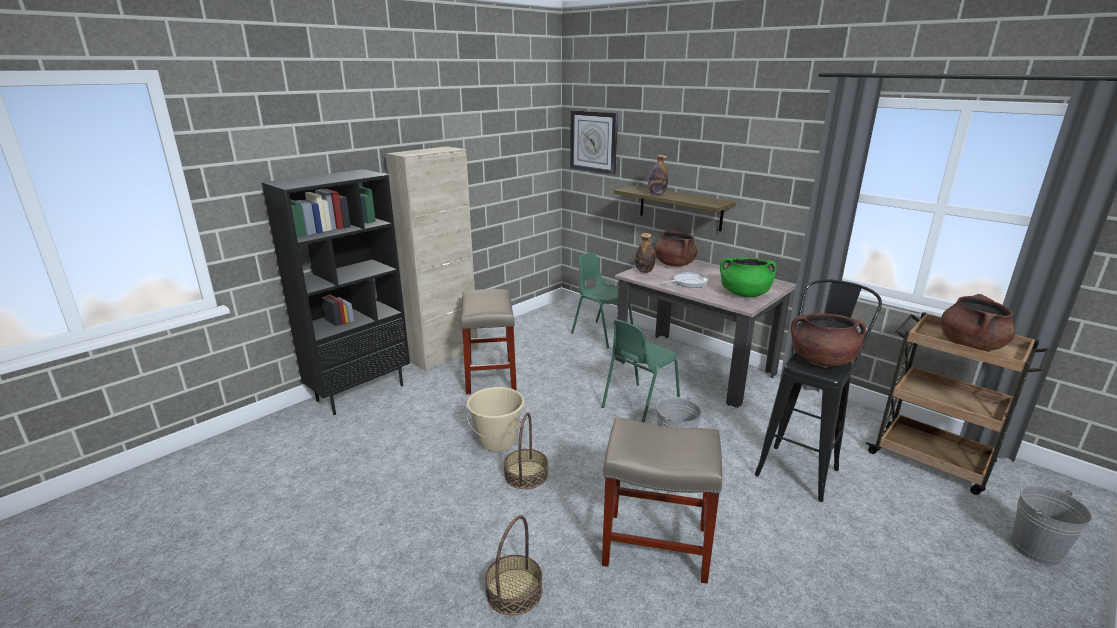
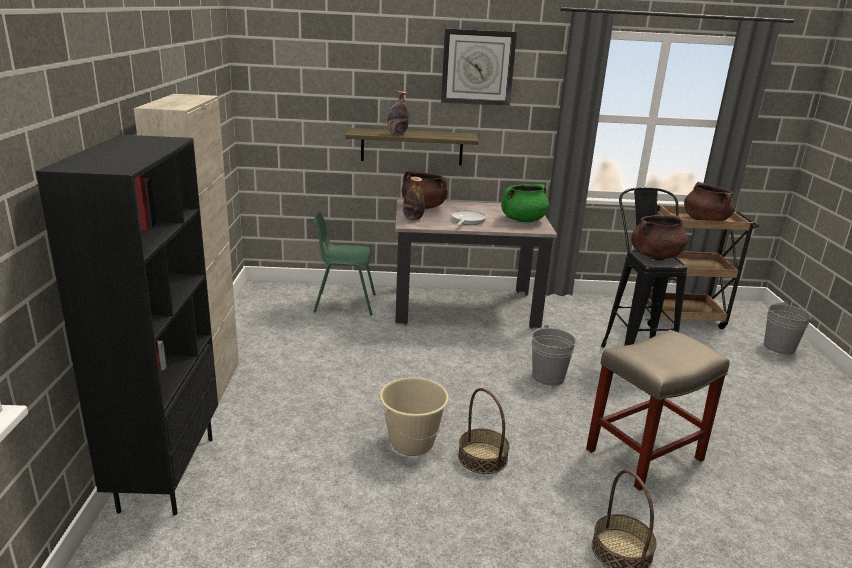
camera: 45 degrees left, 0 degrees up
beige stool [461,289,517,395] -> none
wall clock [570,110,618,175] -> wall clock moved to [441,28,517,106]
green chair [602,319,680,423] -> none

